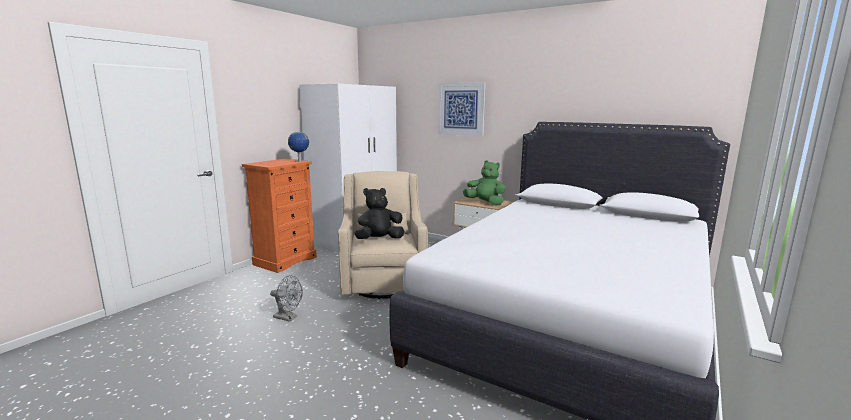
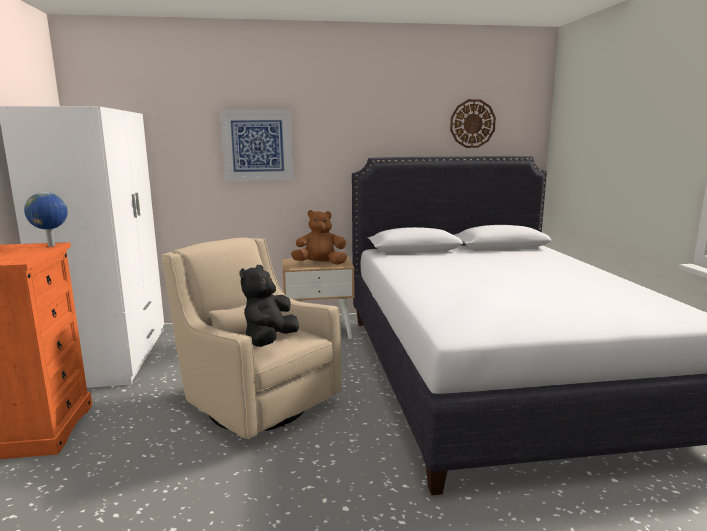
camera: 40 degrees left, 0 degrees up
grey fan [270,275,303,322] -> none
green plush toy [463,160,506,206] -> brown plush toy [291,210,347,265]
none -> wall clock [450,99,496,148]

